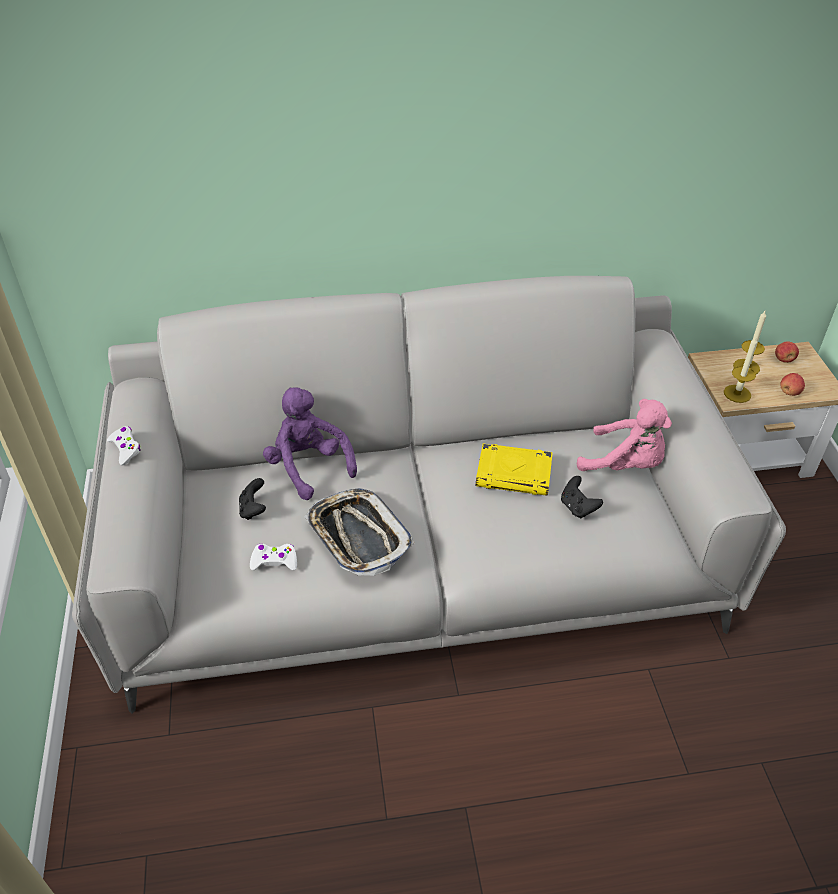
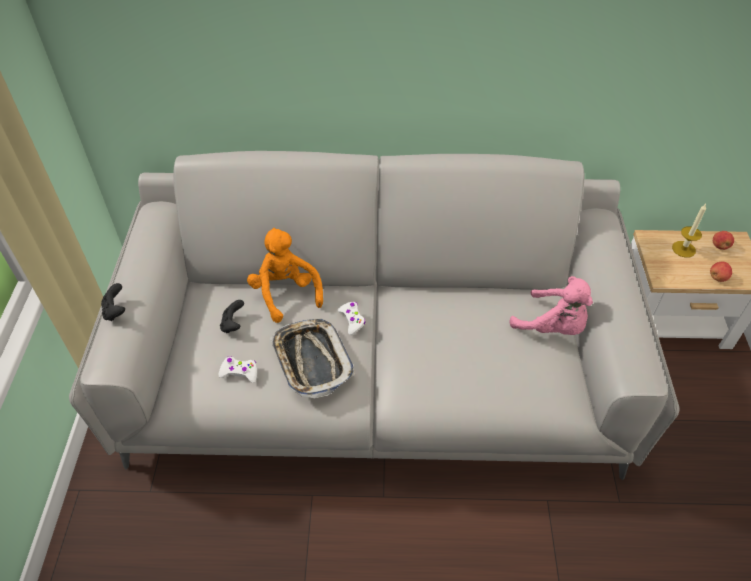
camera: 10 degrees right, 5 degrees up
white game controller [107,426,141,466] -> white game controller moved to [338,302,365,335]
purple plush toy [263,387,357,500] -> orange plush toy [247,228,323,323]
yellow book [476,444,553,496] -> none
black game controller [561,476,603,519] -> black game controller moved to [101,283,125,321]
candle [724,337,757,403] -> none

